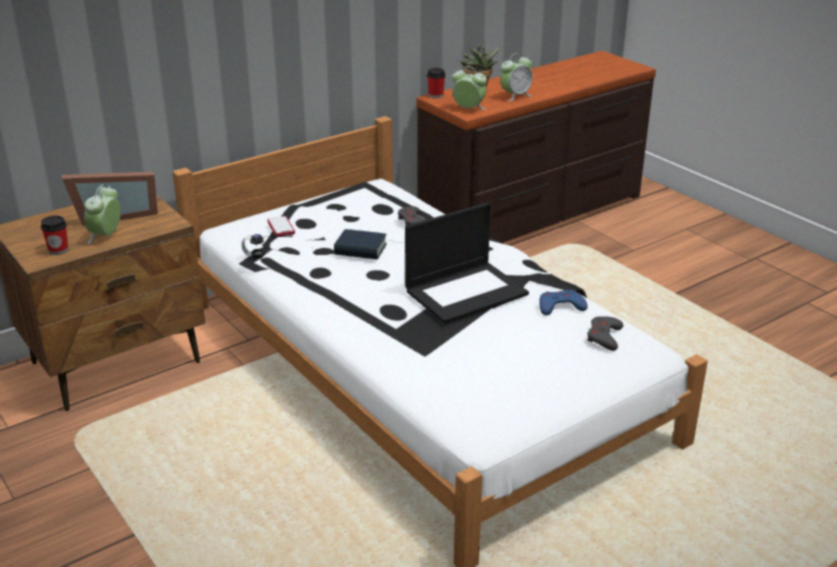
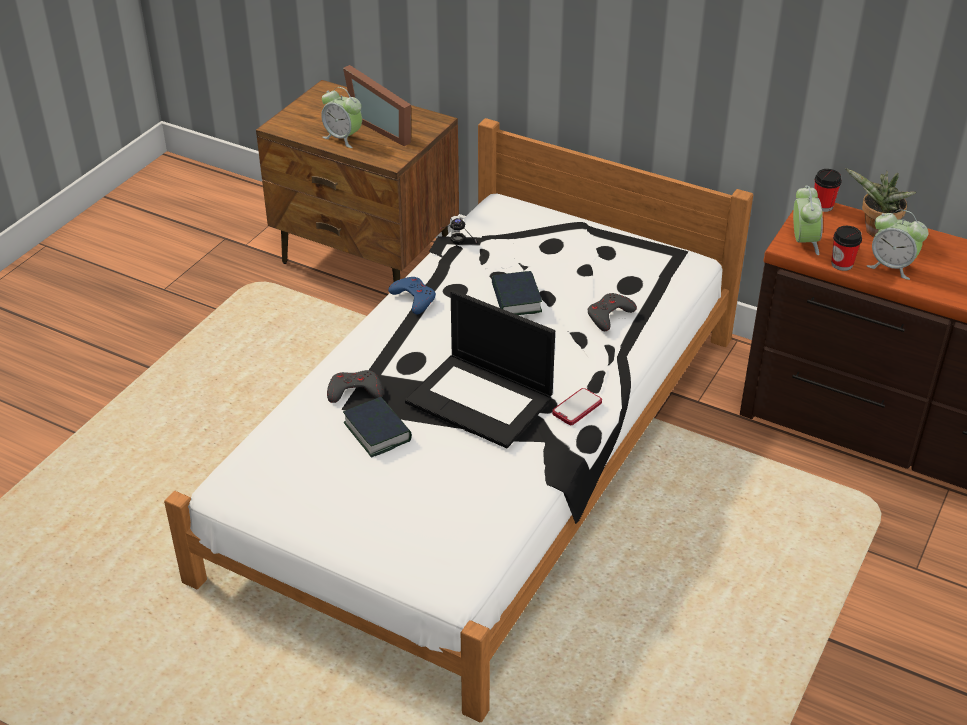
camera: 65 degrees right, 10 degrees up
cup [41,215,68,255] -> cup moved to [831,226,862,271]
alarm clock [84,185,121,244] -> alarm clock turned 135 degrees counterclockwise [321,87,362,148]
phone [268,216,295,236] -> phone moved to [552,388,602,425]
blue game controller [539,290,588,315] -> blue game controller moved to [388,277,436,314]
grey game controller [587,316,623,351] -> grey game controller moved to [327,370,384,403]
none -> book [343,397,412,458]

